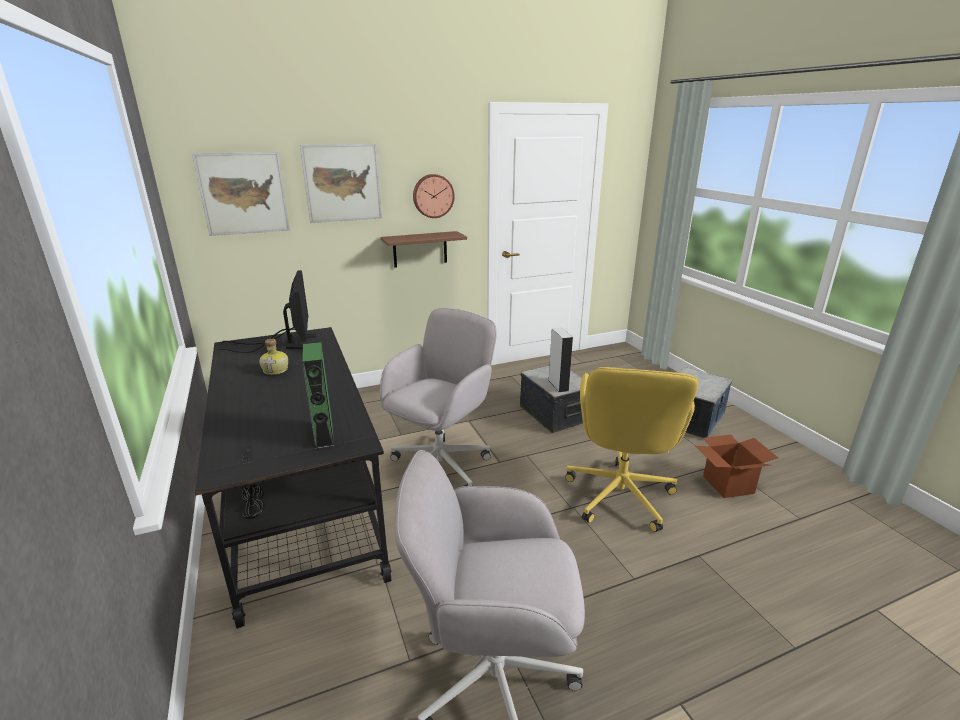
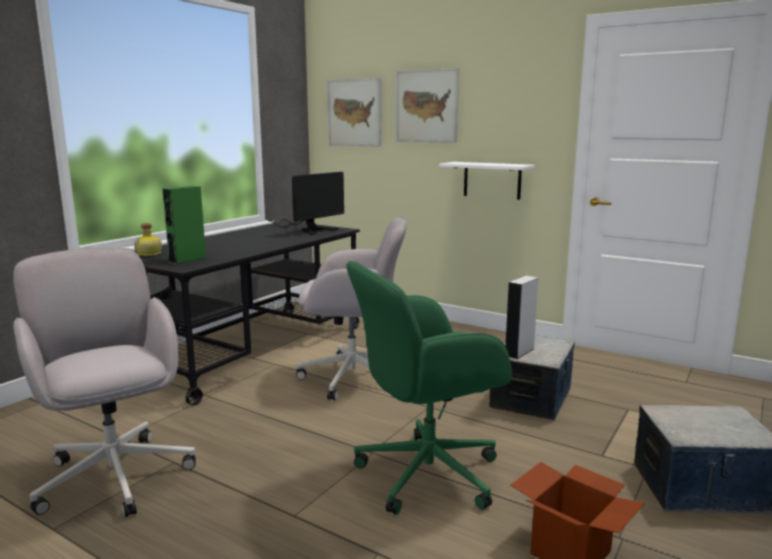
camera: 55 degrees right, 10 degrees down
bottle [259,339,288,375] -> bottle moved to [134,223,162,256]
brown shelf [380,231,467,268] -> white shelf [439,162,535,200]
wall clock [413,174,455,218] -> none
yellow office chair [565,367,698,532] -> green office chair [347,261,512,515]

